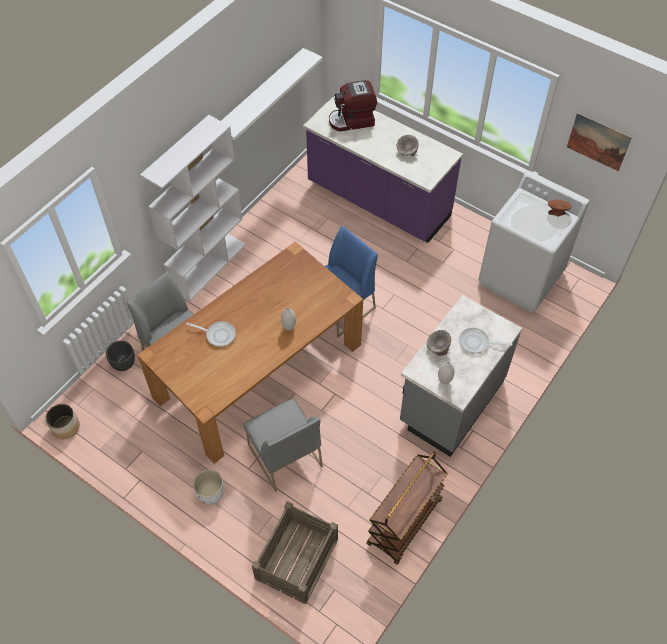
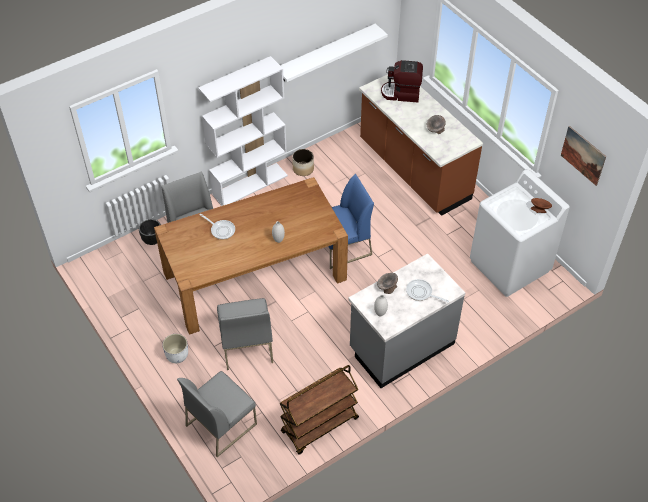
camera: 20 degrees right, 5 degrees down
planter [45,404,80,439] -> planter moved to [292,149,314,176]
crate [252,501,338,604] -> grey chair [177,371,257,457]
purple counter [303,92,463,243] -> brown counter [359,74,483,216]

